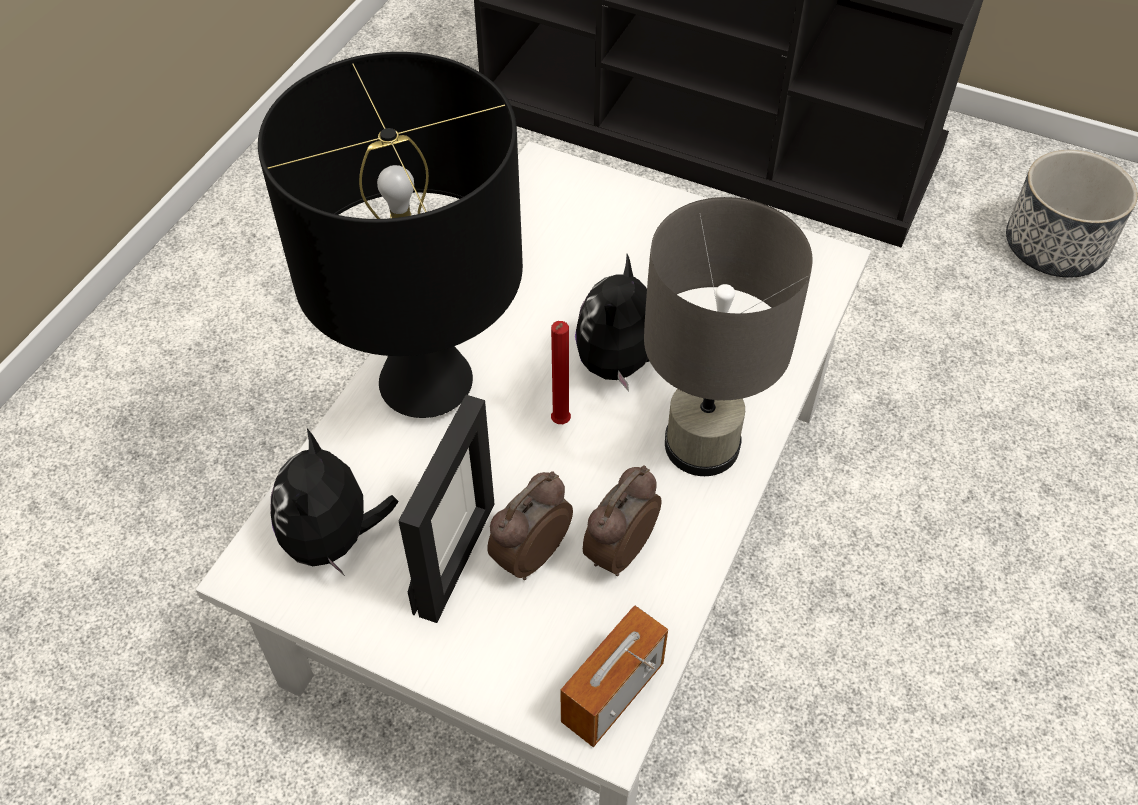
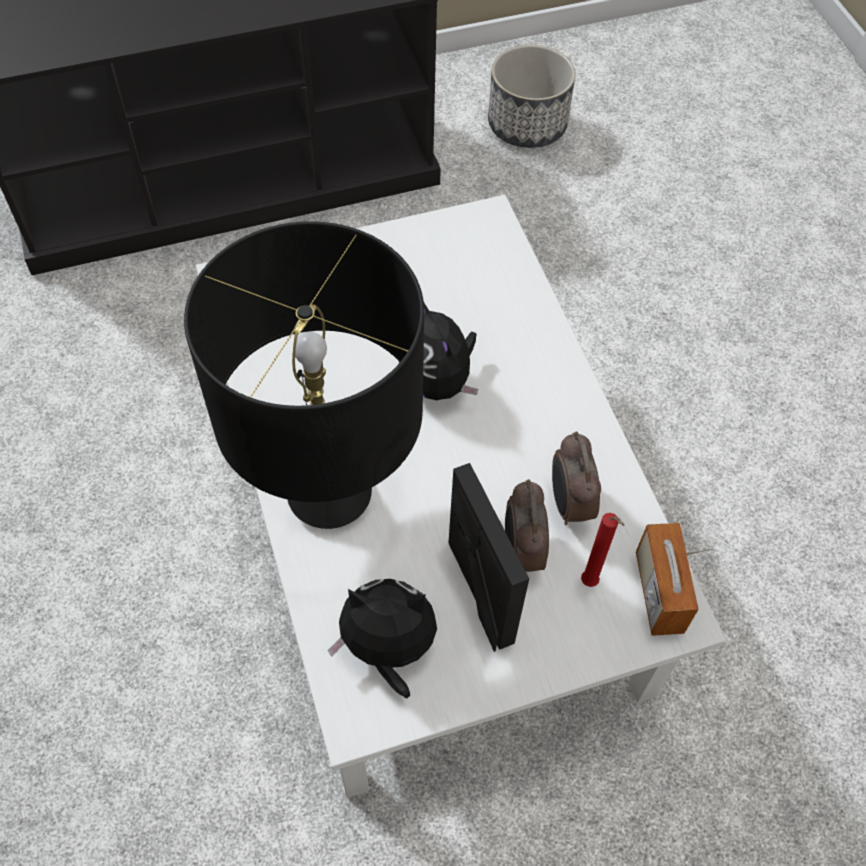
camera: 45 degrees left, 5 degrees up
plush toy [270,429,399,576] -> plush toy turned 135 degrees clockwise [327,579,437,698]
red candle [551,321,571,424] -> red candle moved to [581,513,624,587]
grey table lamp [644,197,813,476] -> none

